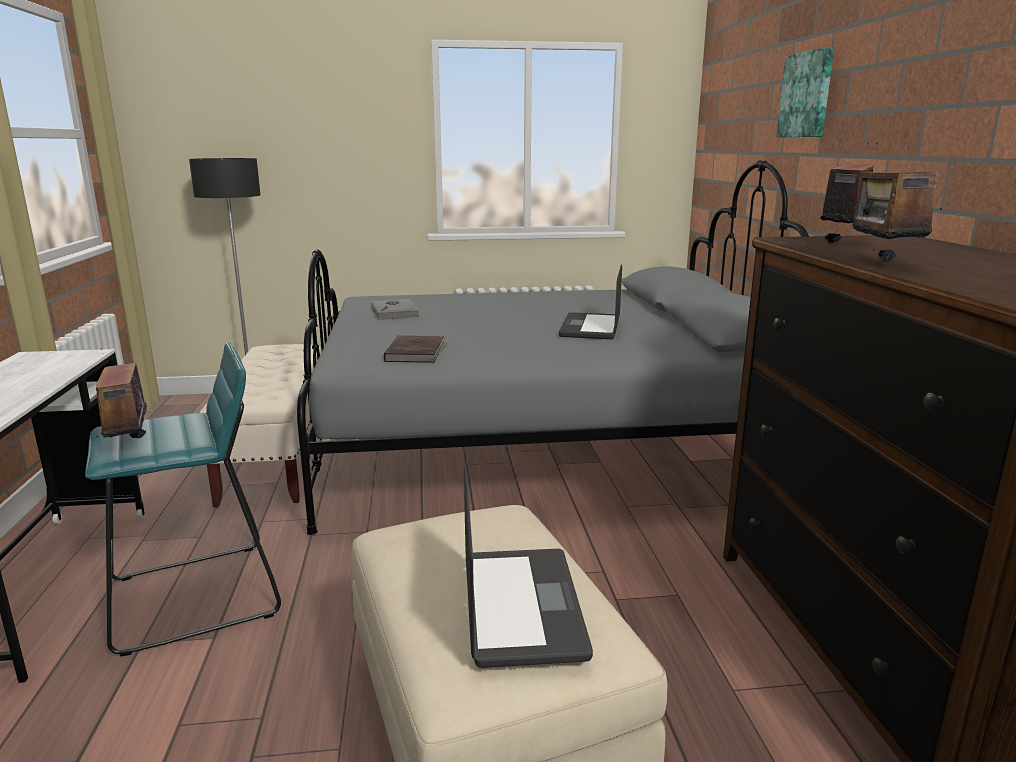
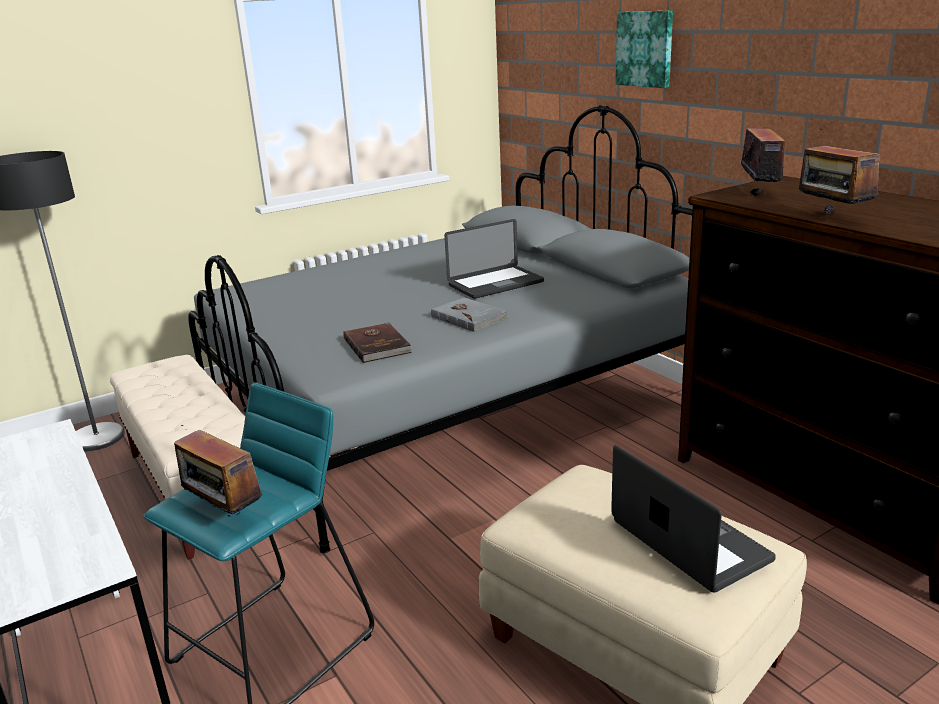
camera: 25 degrees left, 5 degrees up
grey book [371,299,420,320] -> grey book moved to [431,297,509,332]
laptop [559,265,622,339] -> laptop turned 105 degrees counterclockwise [444,219,544,299]

